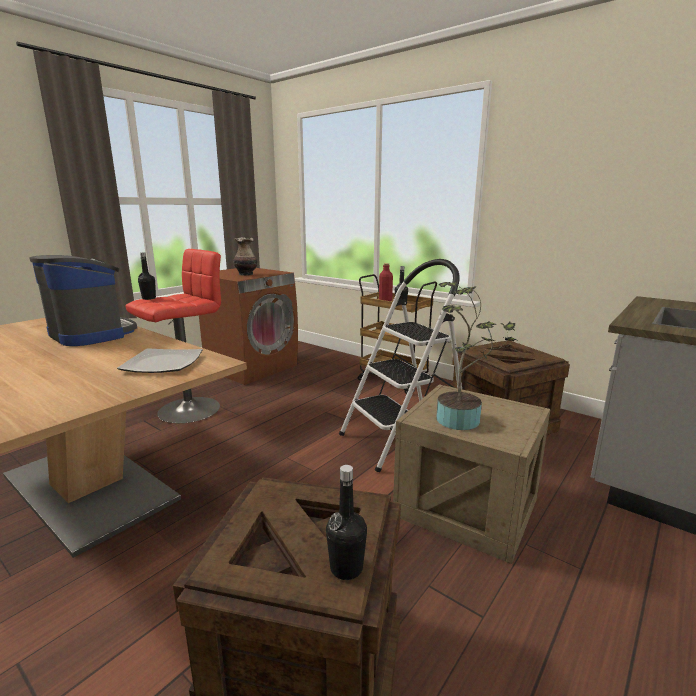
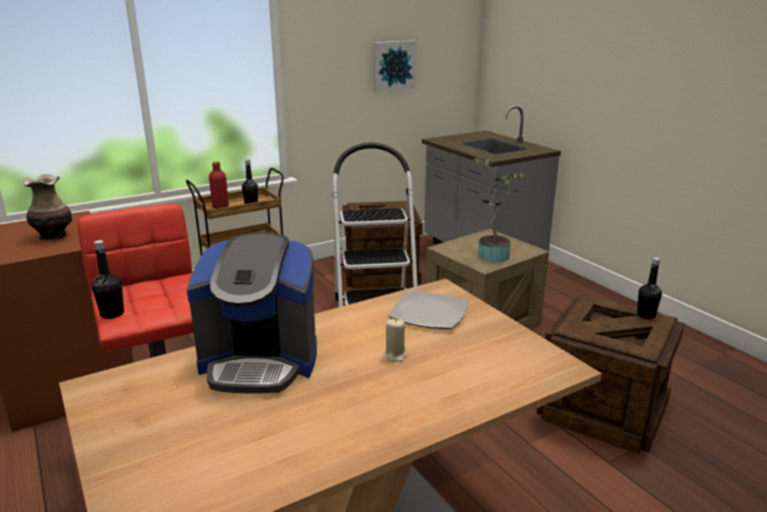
camera: 70 degrees left, 5 degrees up
coffee machine [29,255,137,346] -> coffee machine turned 150 degrees counterclockwise [187,232,317,394]
none -> picture [373,40,416,92]
none -> beige candle [383,319,407,362]

